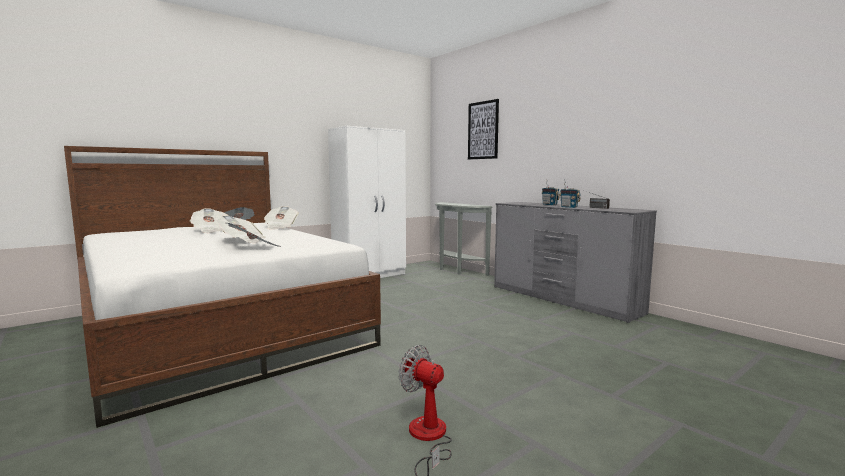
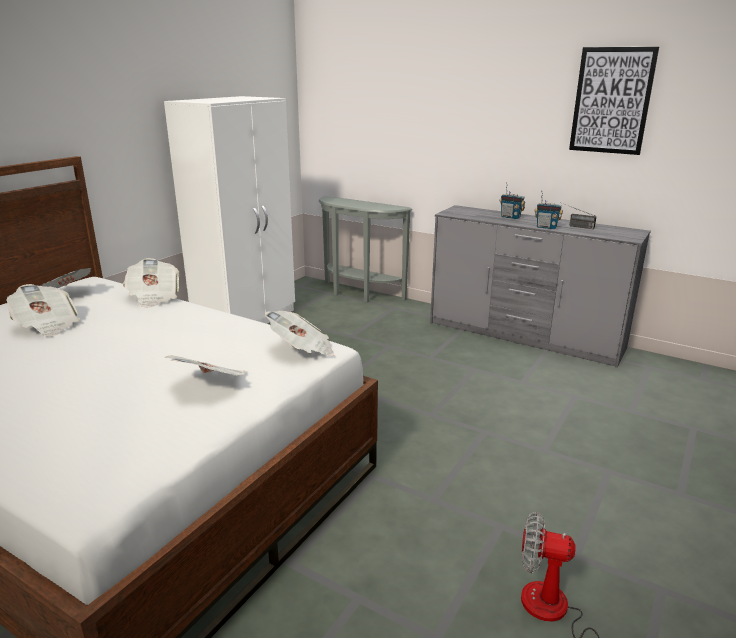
camera: 20 degrees left, 15 degrees up
newspaper [217,215,265,243] -> newspaper moved to [265,311,335,356]
picture [468,99,499,160] -> picture moved to [569,47,659,155]

